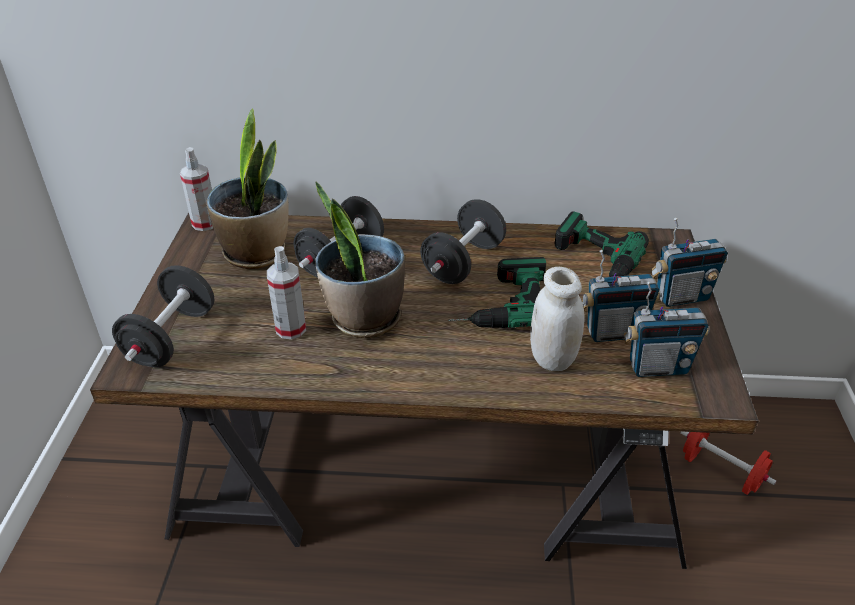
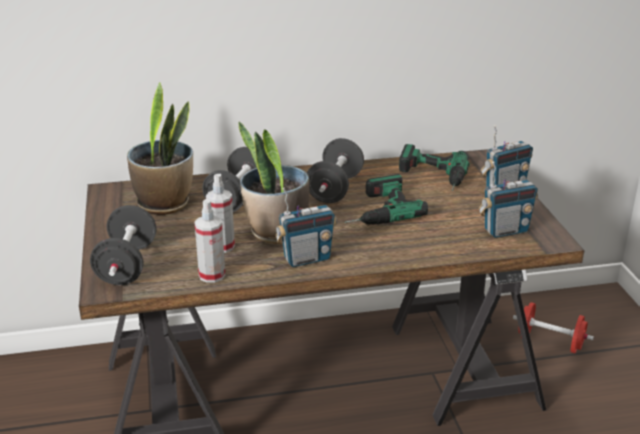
camera: 15 degrees left, 10 degrees down
spray bottle [180,147,213,231] -> spray bottle moved to [194,199,225,283]
white jar [530,267,585,371] -> none
radio [582,250,661,342] -> radio moved to [276,188,337,267]

